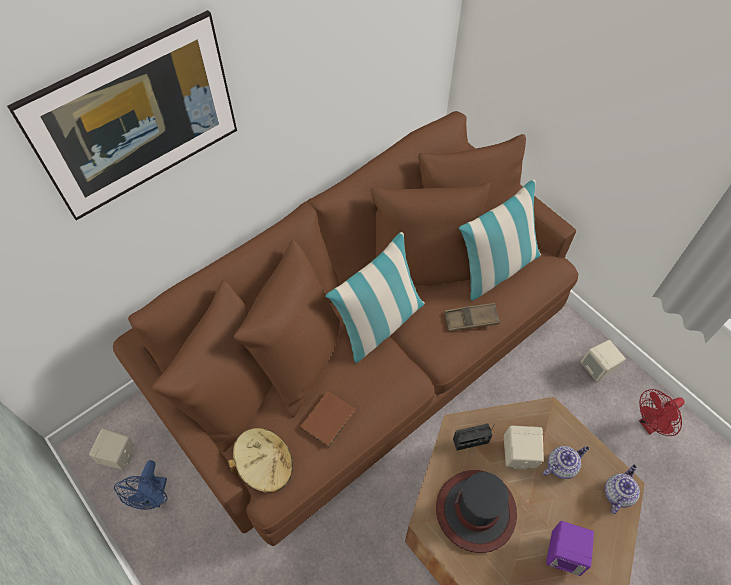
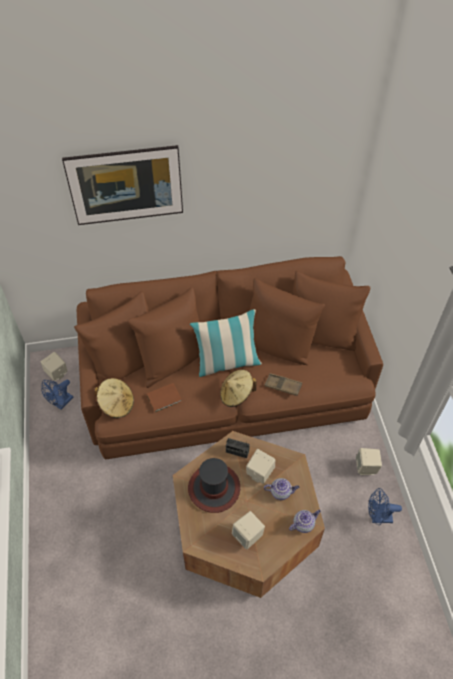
camera: 30 degrees right, 5 degrees down
pillow [459,179,541,301] -> none
purple speaker [546,521,594,576] -> beige speaker [232,511,265,550]
red fan [639,389,685,436] -> blue fan [368,488,402,525]
none -> beige hat [220,370,256,407]

